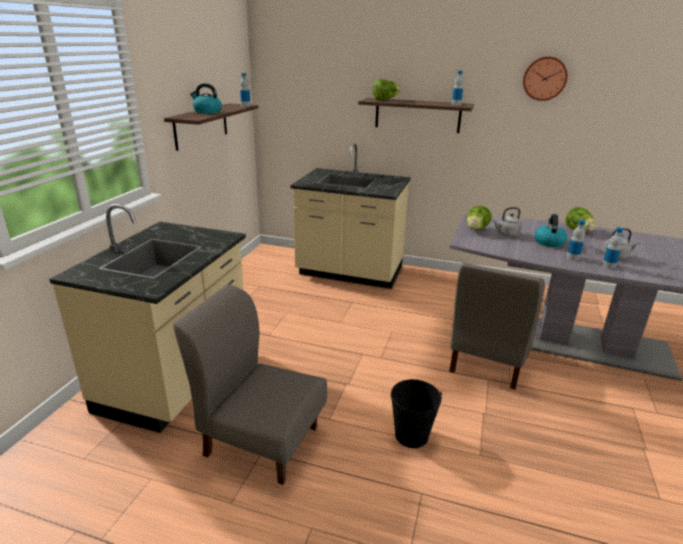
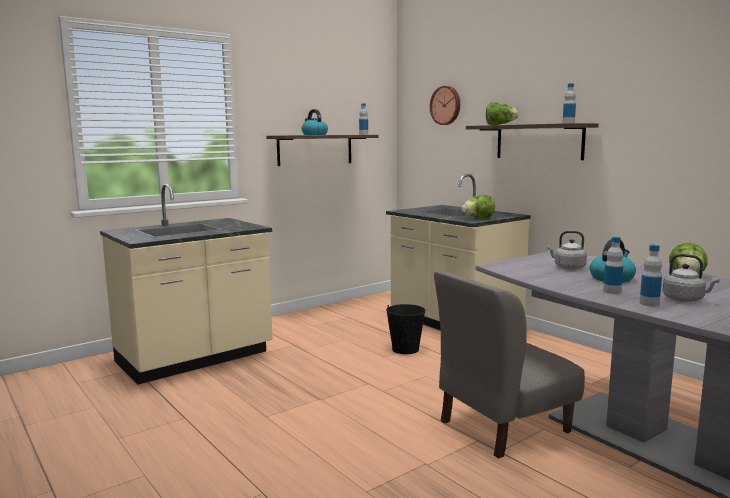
camera: 35 degrees right, 15 degrees down
grey chair [173,284,327,485] -> none
black bucket [391,379,442,448] -> black bucket moved to [386,304,425,354]
lettuce [466,206,492,230] -> lettuce moved to [462,195,495,218]
wall clock [523,57,568,101] -> wall clock moved to [430,86,460,125]

